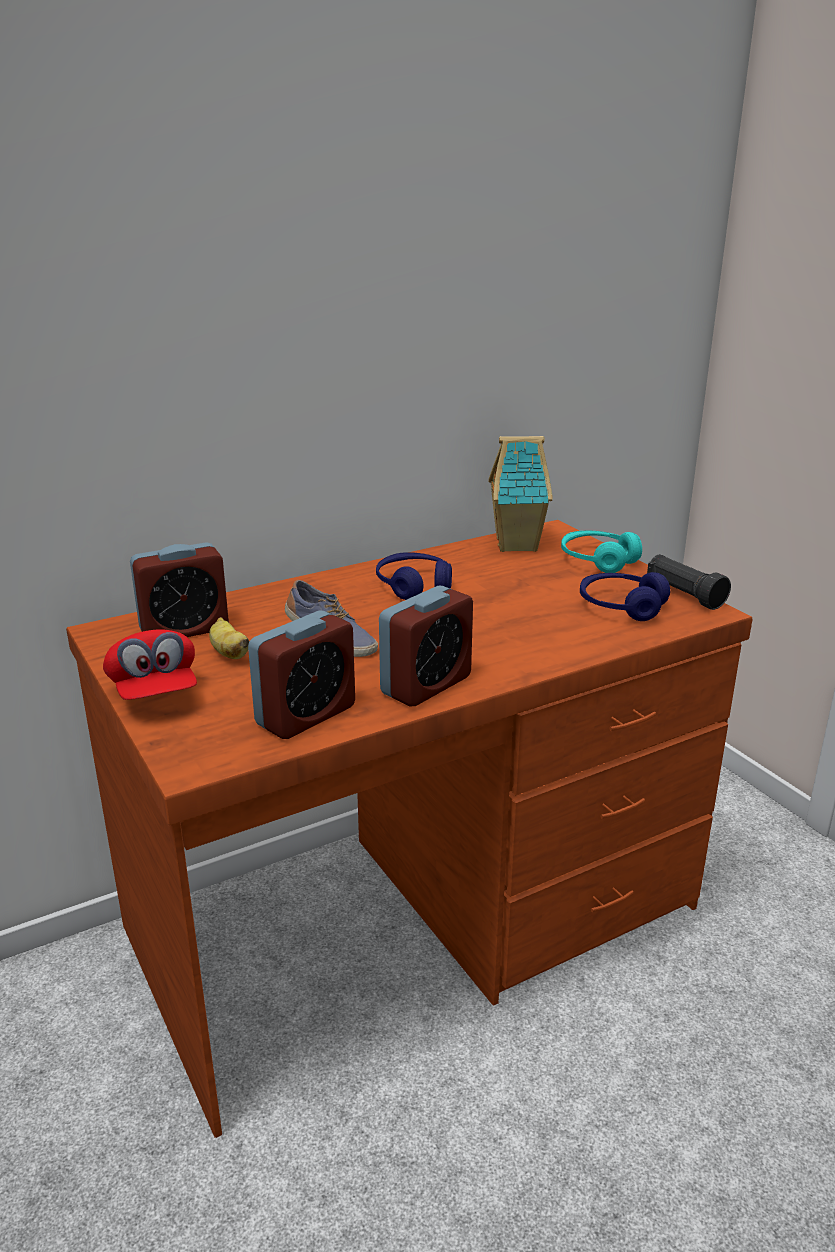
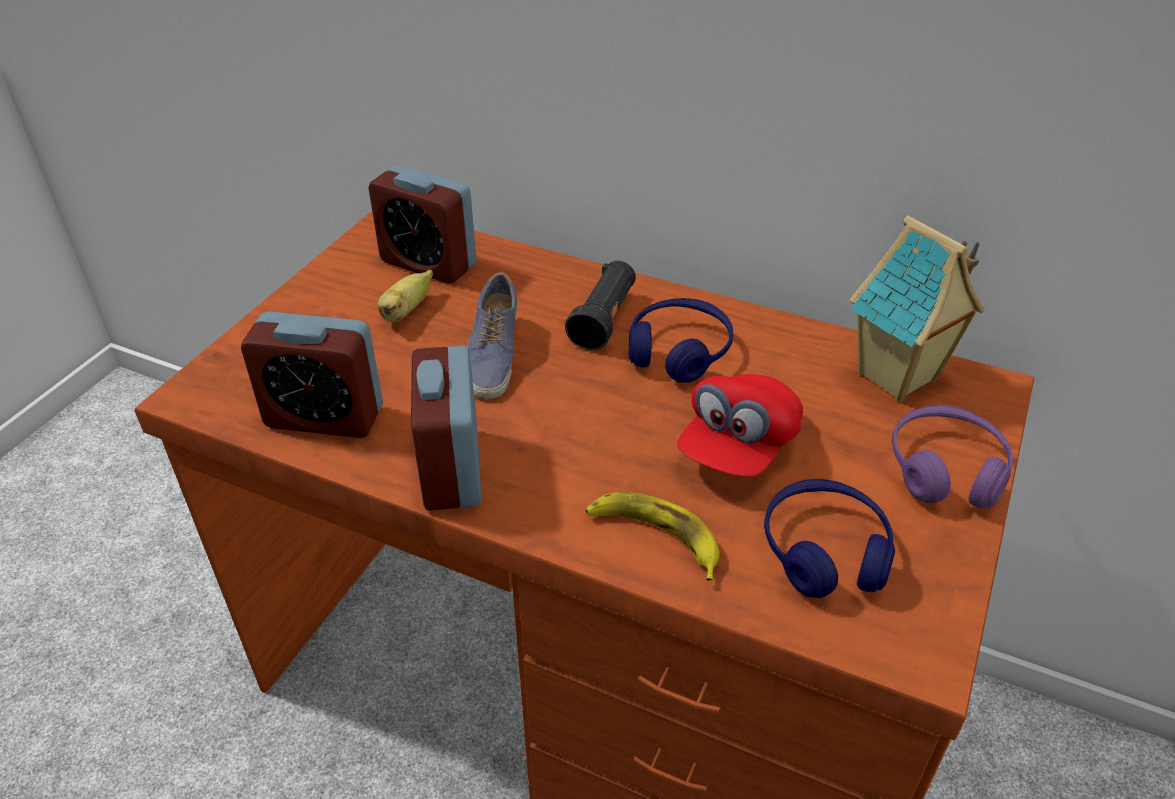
camera: 55 degrees right, 15 degrees up
red cap [103,629,197,700] -> red cap moved to [677,374,803,477]
alarm clock [379,585,473,706] -> alarm clock turned 75 degrees clockwise [411,345,482,511]
turquoise headphones [561,530,642,573] -> purple headphones [892,405,1013,509]
black flashlight [647,554,731,610] -> black flashlight moved to [565,261,636,350]
none -> banana [585,492,719,581]

